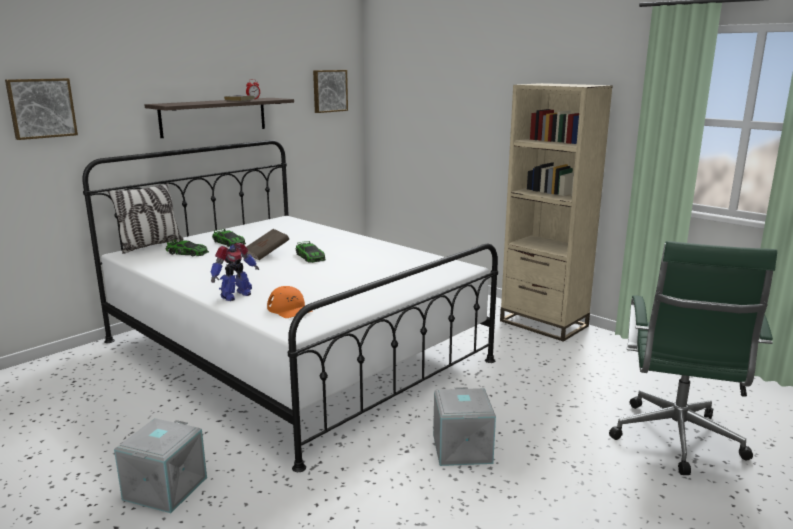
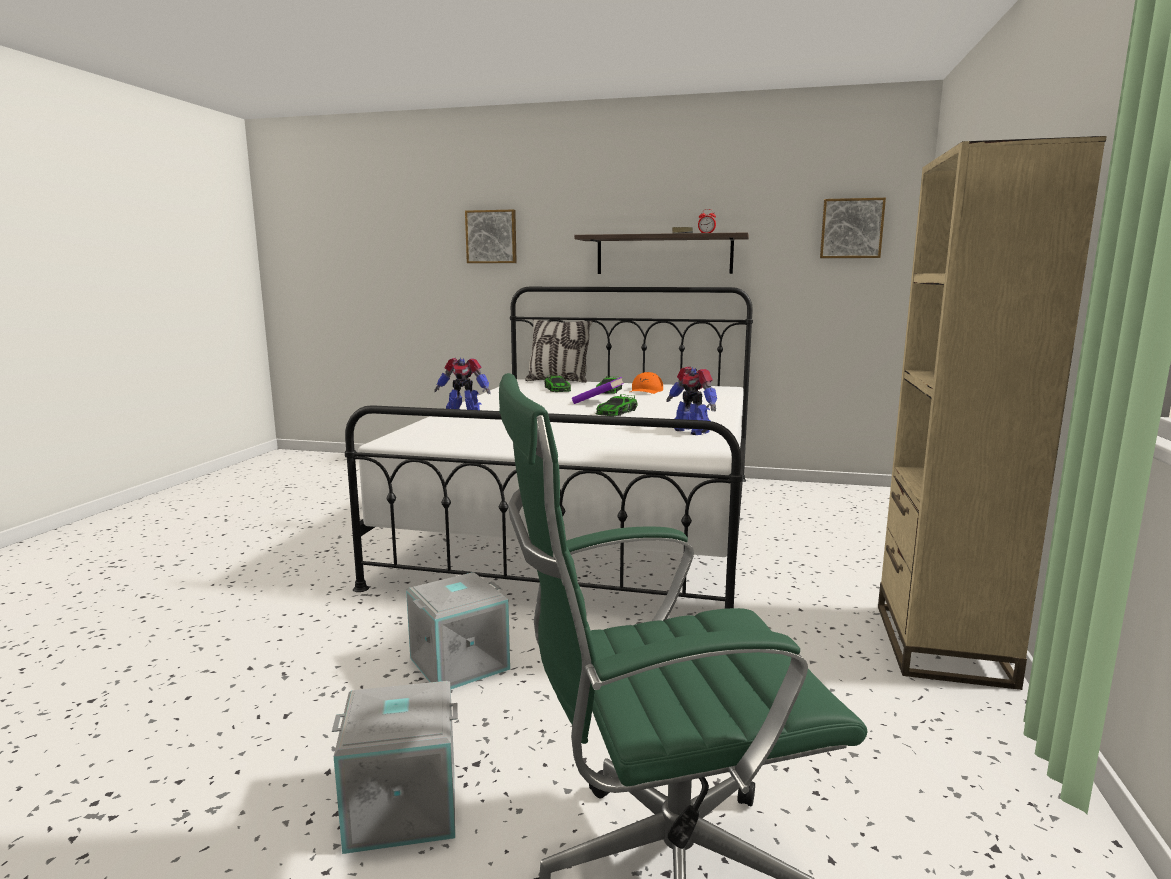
camera: 60 degrees right, 5 degrees down
grey storage box [114,418,207,513] -> grey storage box moved to [332,681,458,854]
brown book [246,229,289,260] -> purple book [572,377,624,404]
orange cap [267,286,312,318] -> orange cap moved to [630,372,663,394]
none -> toy robot [666,367,717,435]

